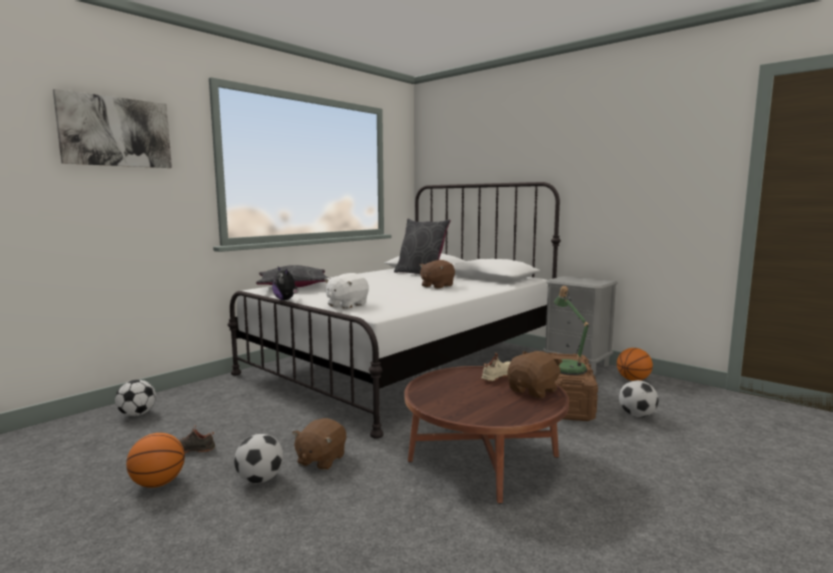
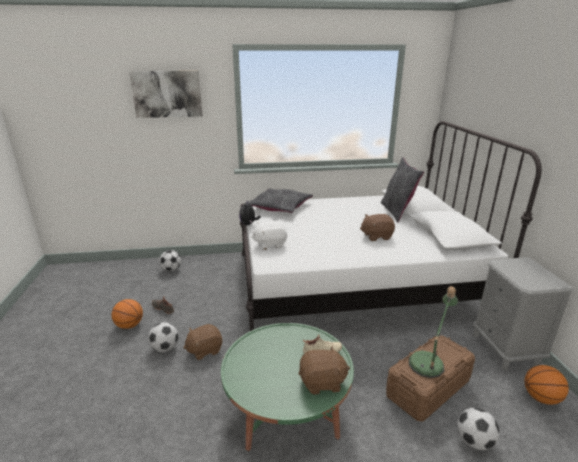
camera: 40 degrees right, 15 degrees up
brown coffee table [405,366,569,504] -> green coffee table [221,323,354,451]

